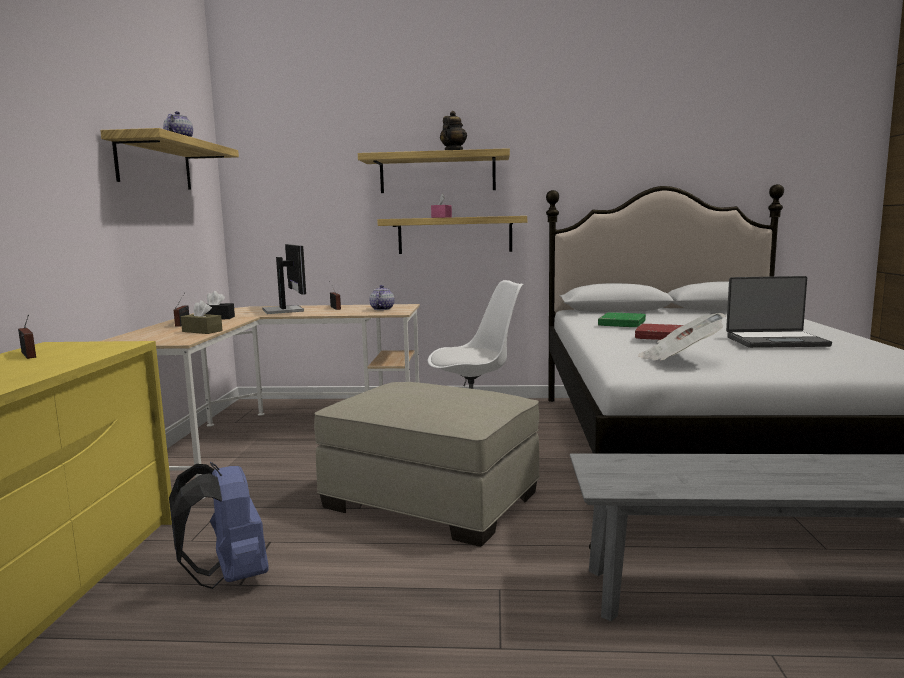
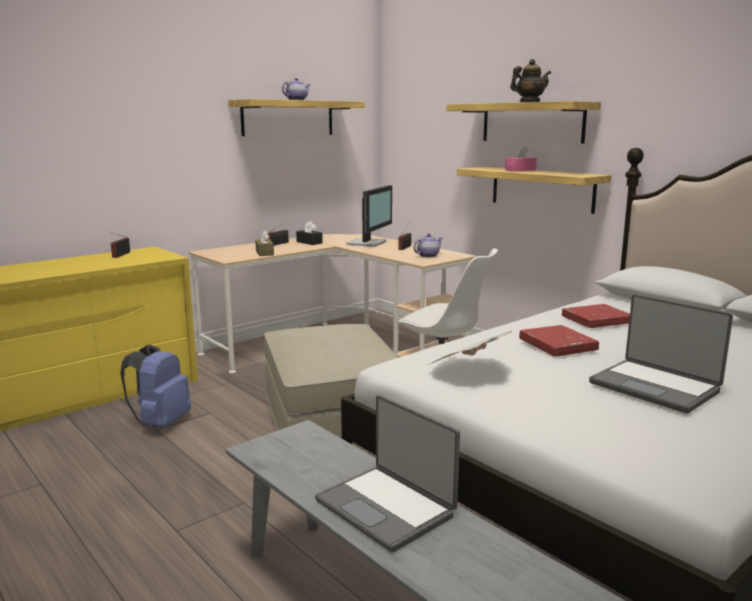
camera: 45 degrees right, 5 degrees up
green book [598,312,646,327] -> red book [562,304,630,328]
none -> laptop [315,395,460,553]

